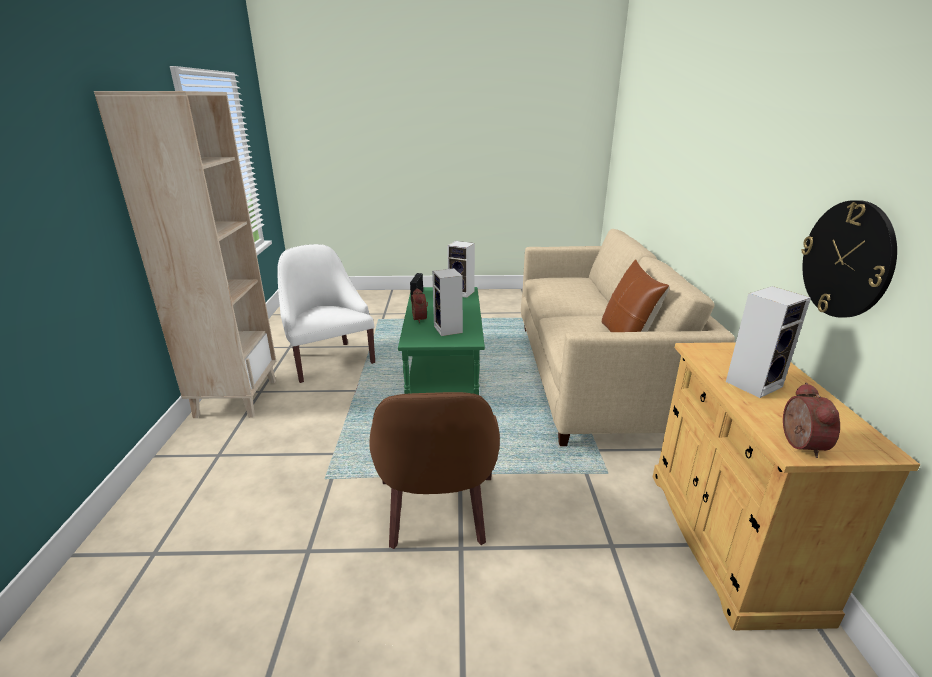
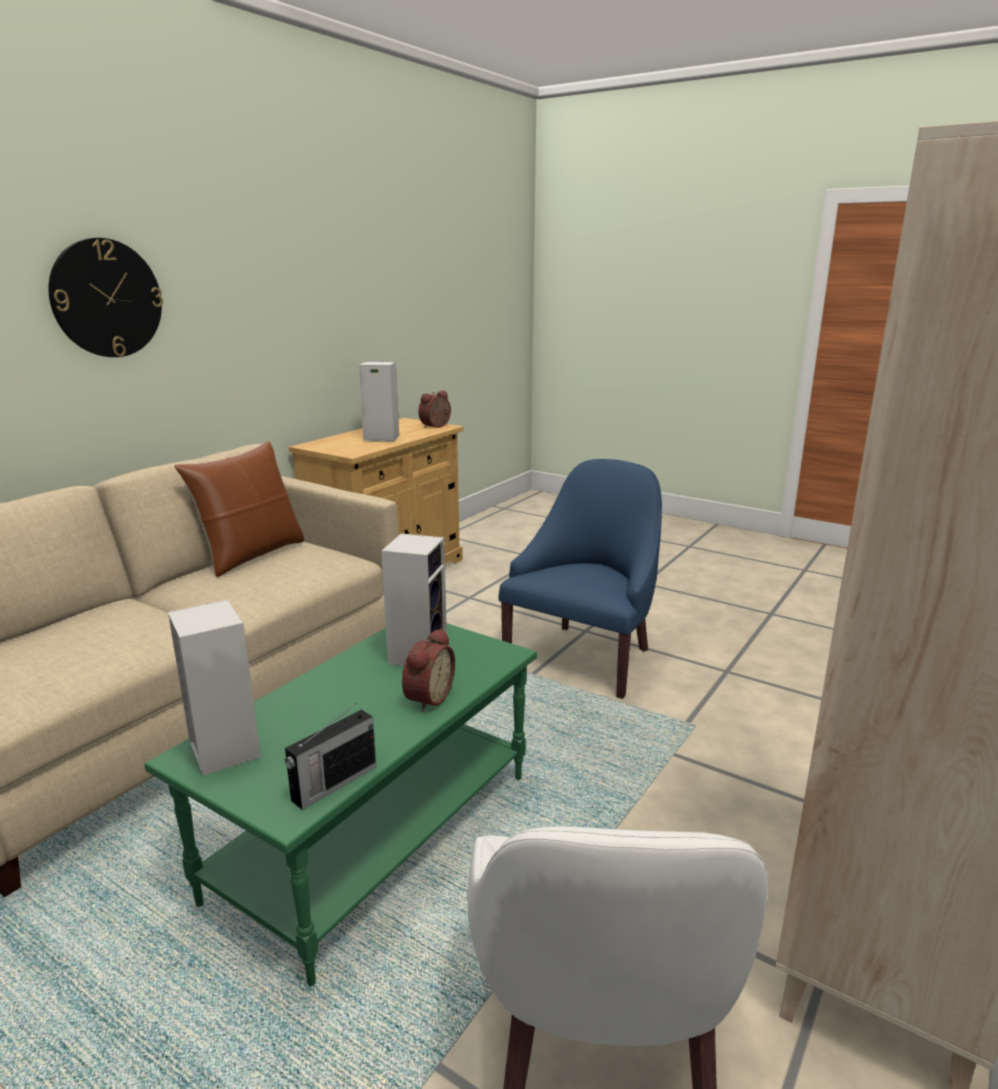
camera: 145 degrees left, 5 degrees down
brown armchair [370,392,500,549] -> blue armchair [499,459,662,699]
wall clock [801,200,897,318] -> wall clock moved to [48,238,163,357]

